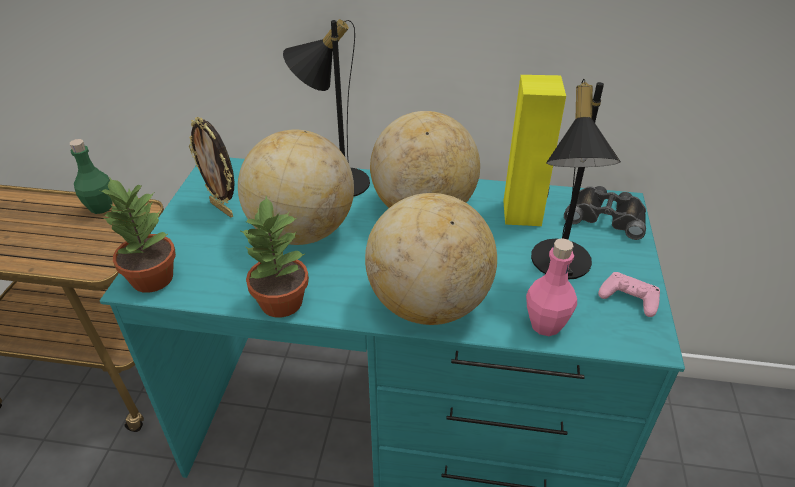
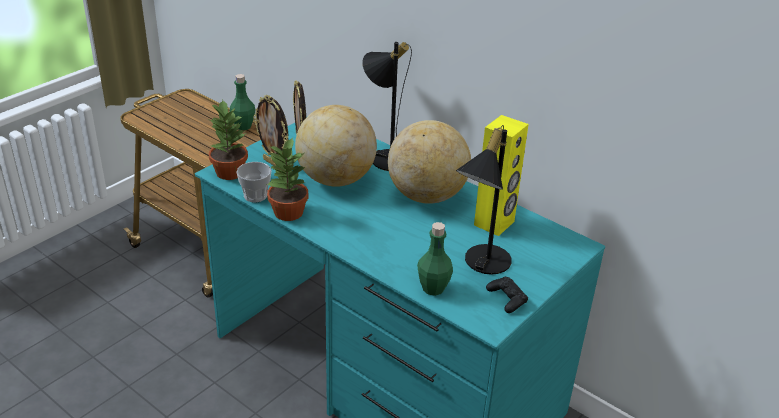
camera: 30 degrees right, 5 degrees down
globe [365,193,497,325] -> none
pink bottle [526,238,577,336] -> green bottle [417,222,453,296]
black binoculars [564,186,646,240] -> none
pink game controller [598,272,660,317] -> black game controller [486,277,528,313]
none -> cup [236,162,272,203]
none -> picture frame [253,95,289,166]

